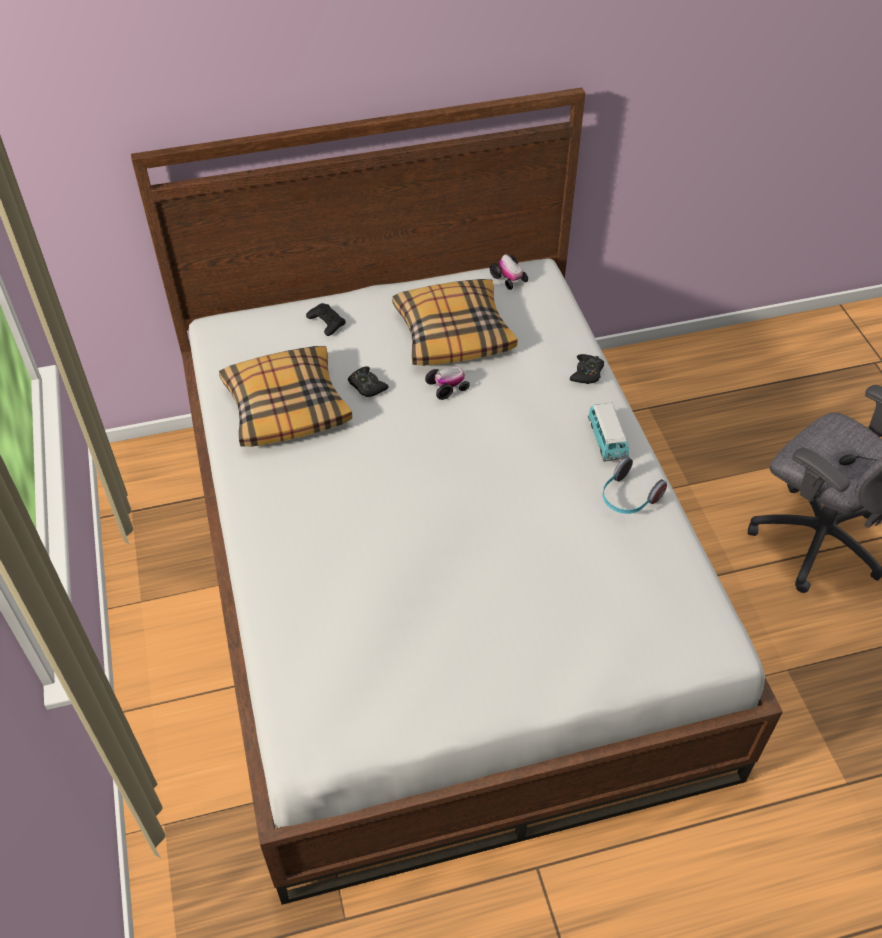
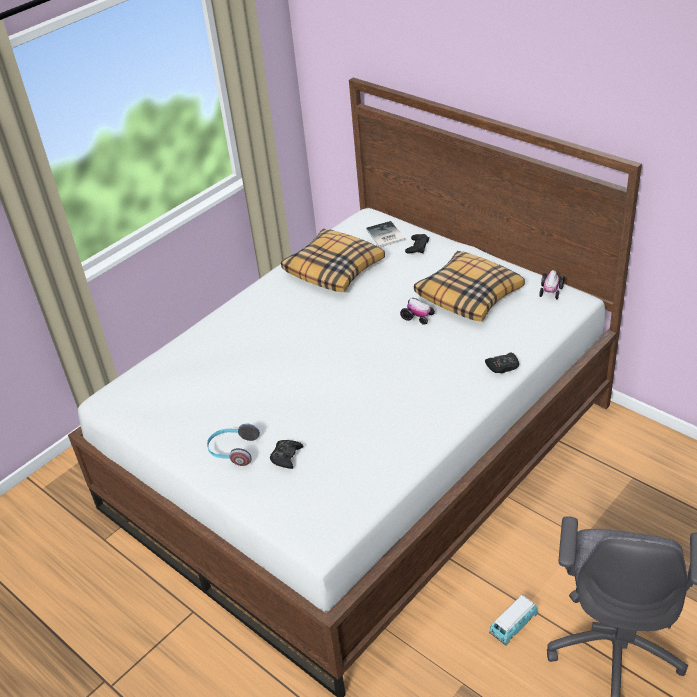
camera: 60 degrees right, 10 degrees down
black game controller [348,366,388,397] -> black game controller moved to [270,440,304,469]
toy car [588,402,629,462] -> toy car moved to [489,595,538,646]
headphones [603,457,667,514] -> headphones moved to [207,424,260,466]
none -> book [366,221,405,247]

